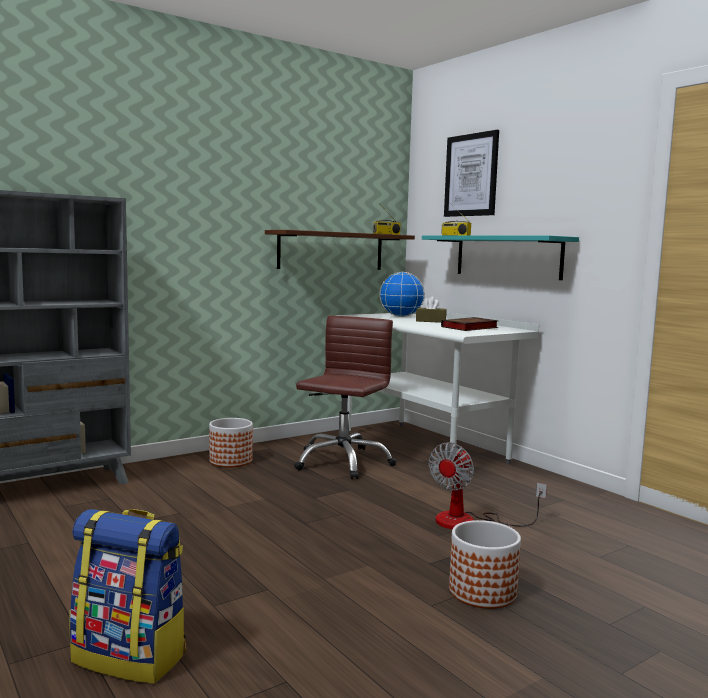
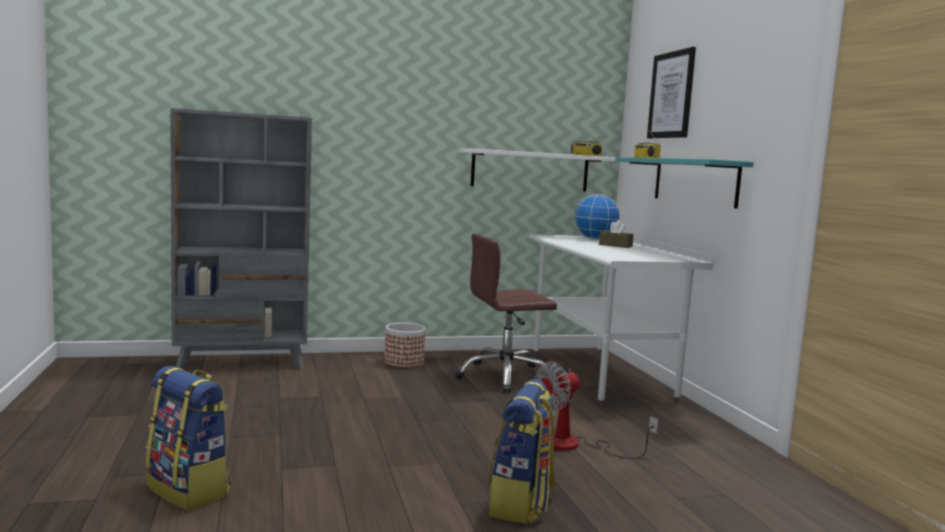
camera: 20 degrees right, 0 degrees up
brown shelf [265,230,415,270] -> white shelf [459,148,616,191]
brown office chair [294,316,396,479] -> brown office chair turned 150 degrees counterclockwise [455,233,557,393]
book [441,317,498,331] -> none
planter [449,520,521,609] -> backpack [488,379,555,524]

